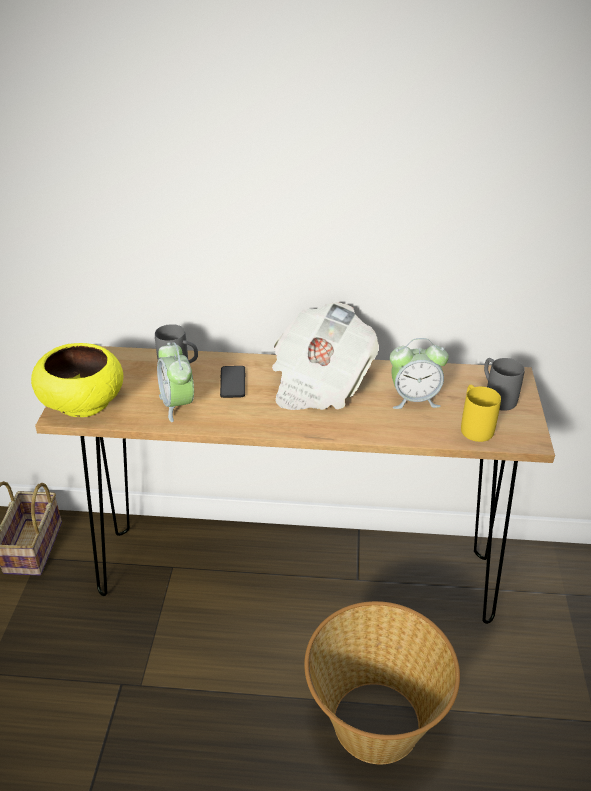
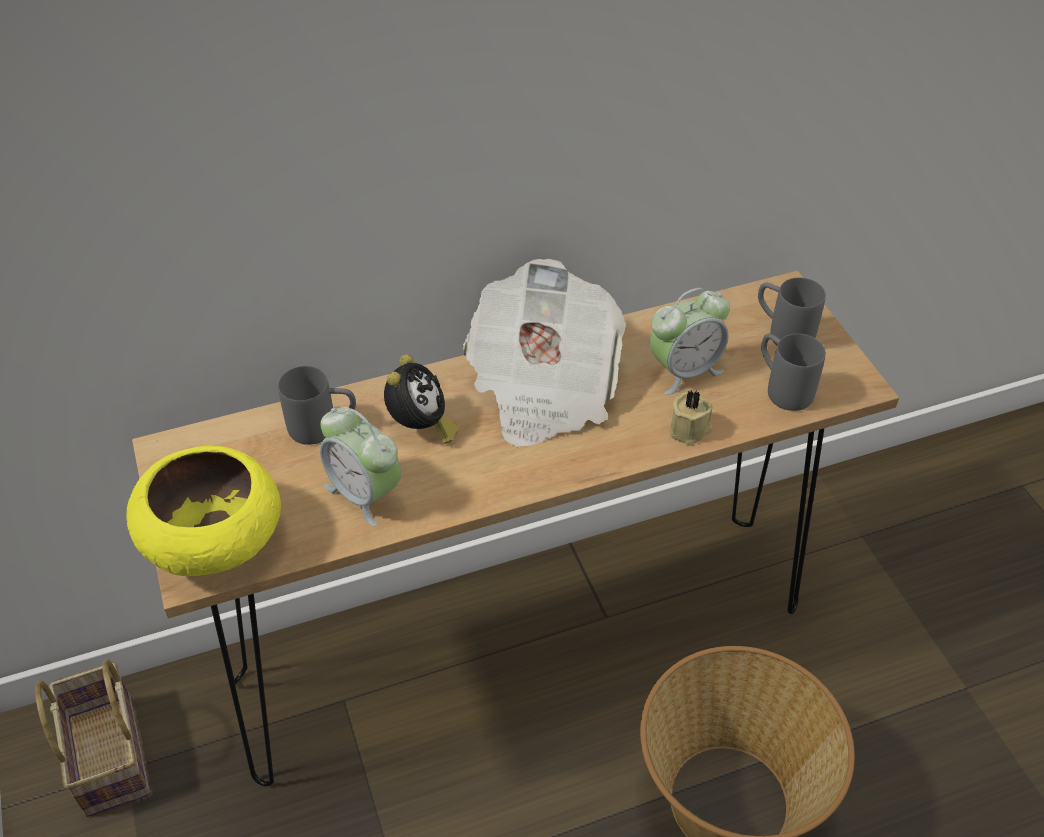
camera: 25 degrees left, 10 degrees up
phone [220,366,246,398] -> alarm clock [384,354,458,444]
yellow mug [461,385,501,442] -> grey mug [761,333,826,411]
none -> beige candle [670,390,713,446]

